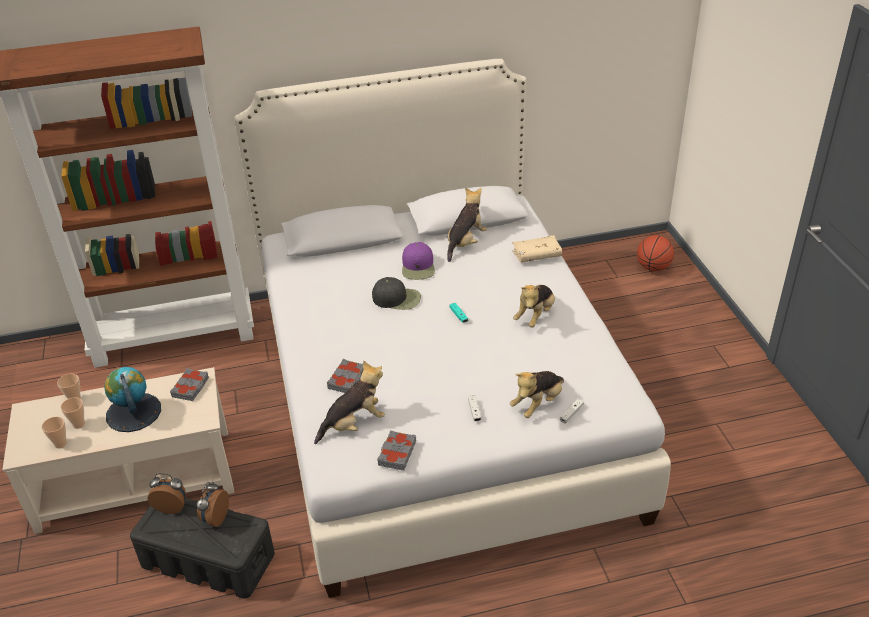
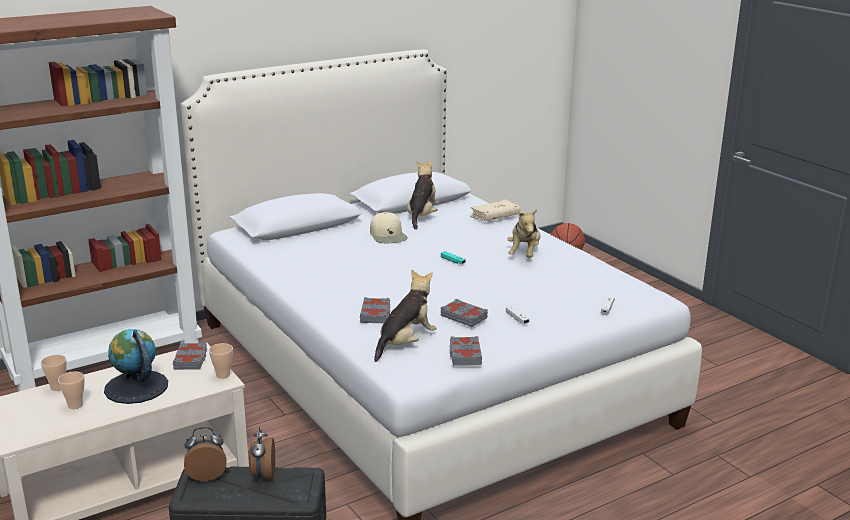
camera: 20 degrees left, 15 degrees down
cup [42,417,67,448] -> cup moved to [209,343,233,379]
black cap [372,277,421,310] -> none
purple cap [402,242,435,280] -> beige cap [370,212,408,243]
plush toy [510,371,564,418] -> none
none -> grey book [441,298,488,327]

